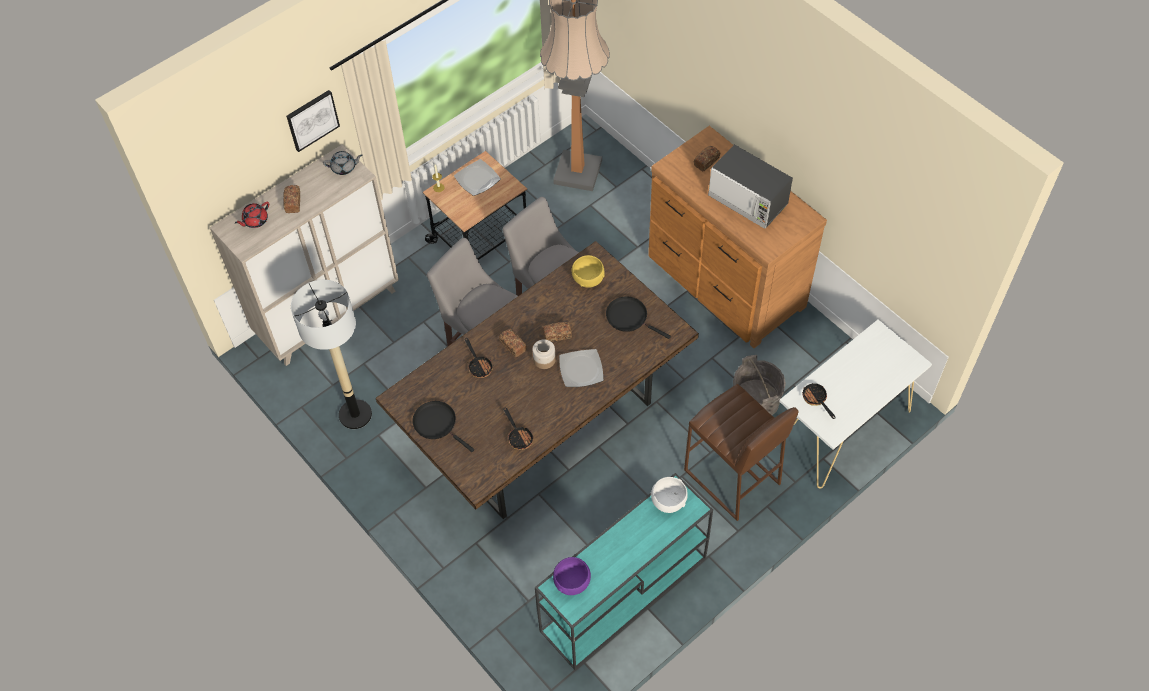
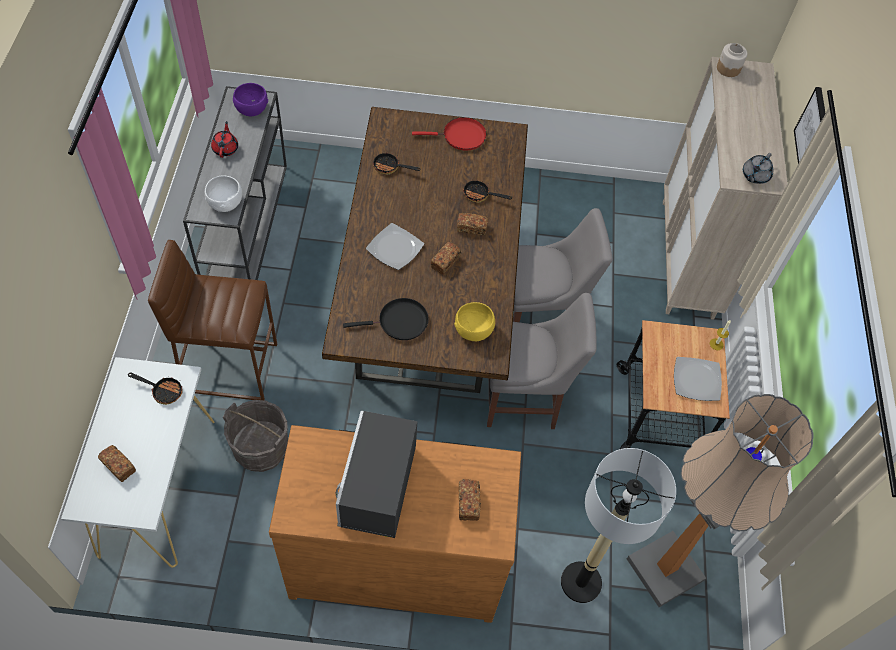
camera: 130 degrees right, 0 degrees up
red teapot [235,202,269,228] -> red teapot moved to [211,121,238,158]
bread [283,185,300,213] -> bread moved to [98,445,136,482]
floor lamp [291,280,372,429] -> floor lamp moved to [561,448,676,603]
black frying pan [413,401,474,452] -> red frying pan [412,117,486,151]
jar [533,339,556,369] -> jar moved to [717,43,747,77]
turquoise console table [535,473,713,670] -> grey console table [183,86,287,280]
microwave [708,144,793,229] -> microwave turned 75 degrees counterclockwise [336,410,418,538]

